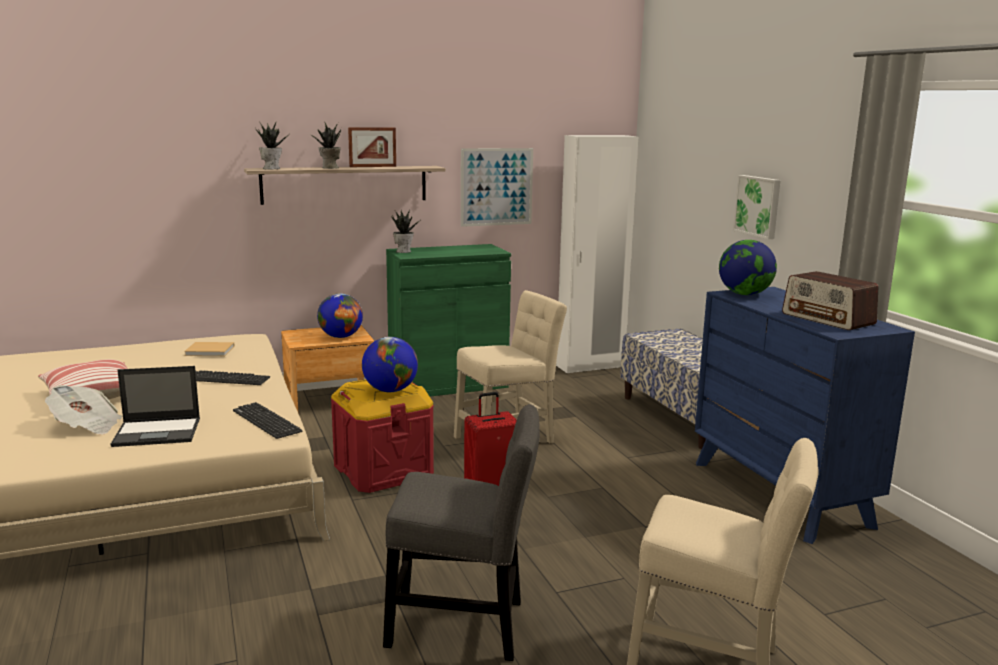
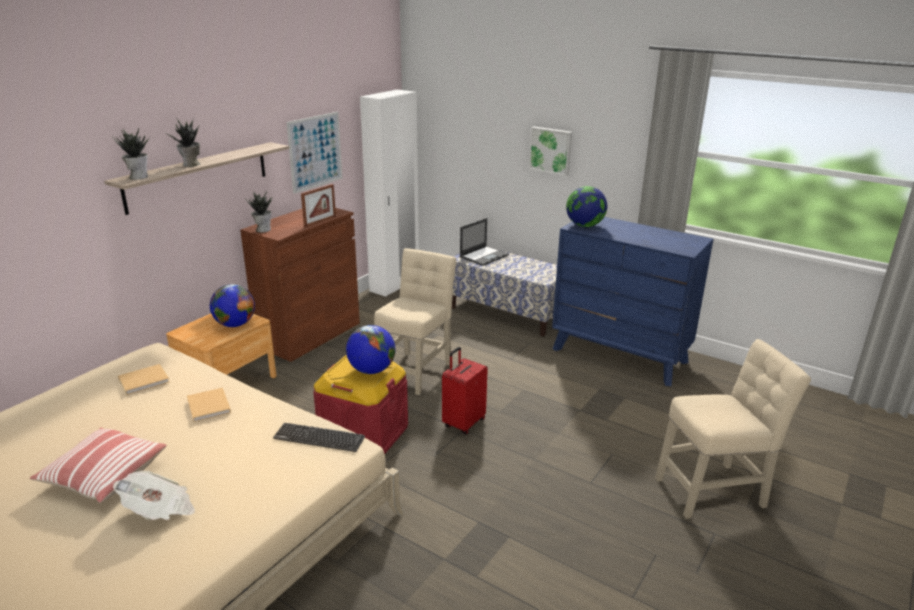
camera: 35 degrees left, 10 degrees up
laptop [111,366,200,447] -> laptop moved to [460,218,509,266]
keyboard [195,370,270,385] -> beige book [187,387,231,422]
picture frame [348,127,396,167] -> picture frame moved to [301,184,336,228]
grey chair [383,404,540,661] -> none
green cabinet [386,244,511,397] -> brown cabinet [240,208,360,362]
radio [782,271,878,330] -> none

